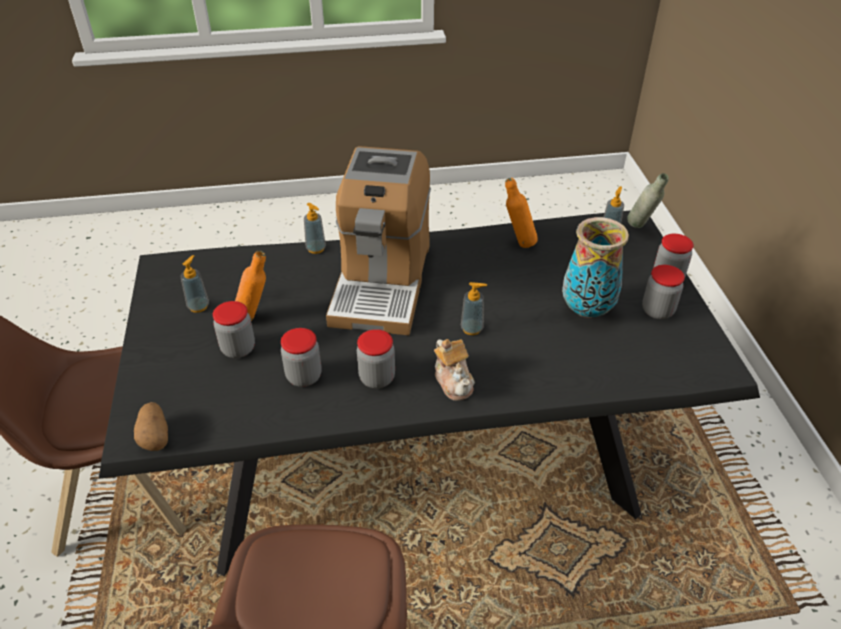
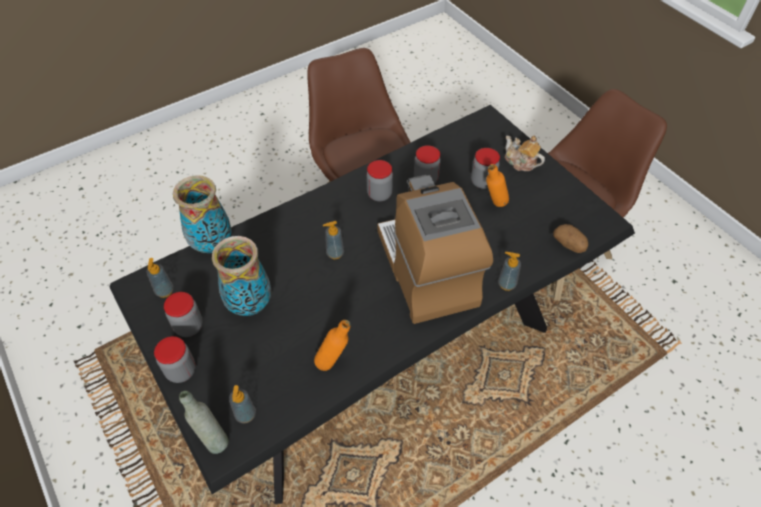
camera: 155 degrees right, 10 degrees up
potato [134,402,168,451] -> potato moved to [553,224,588,253]
soap dispenser [181,255,209,313] -> soap dispenser moved to [146,258,174,298]
teapot [434,339,475,401] -> teapot moved to [505,136,545,171]
none -> vase [173,175,232,253]

